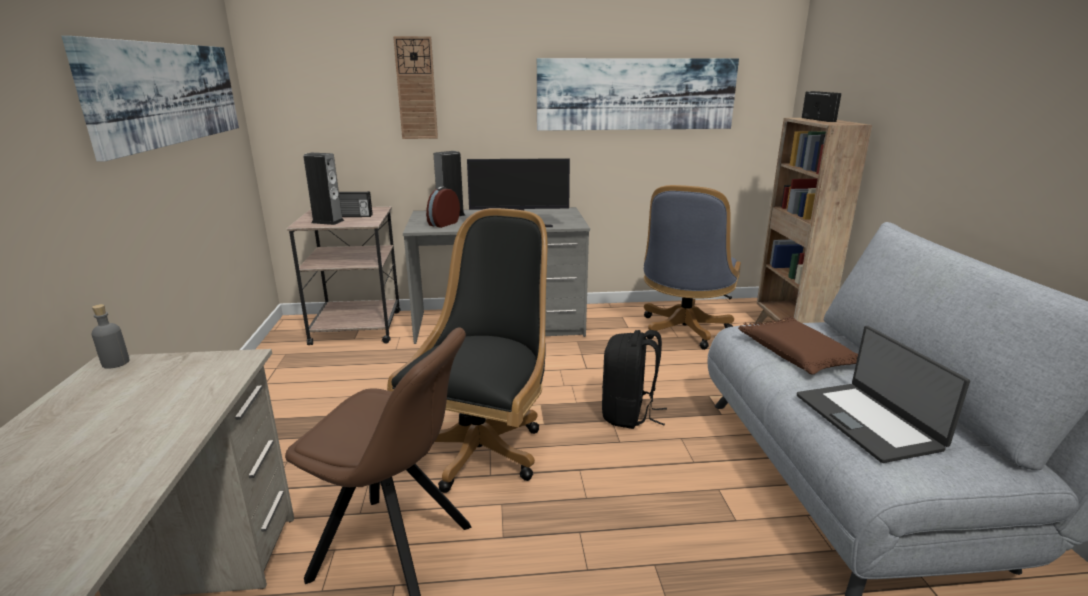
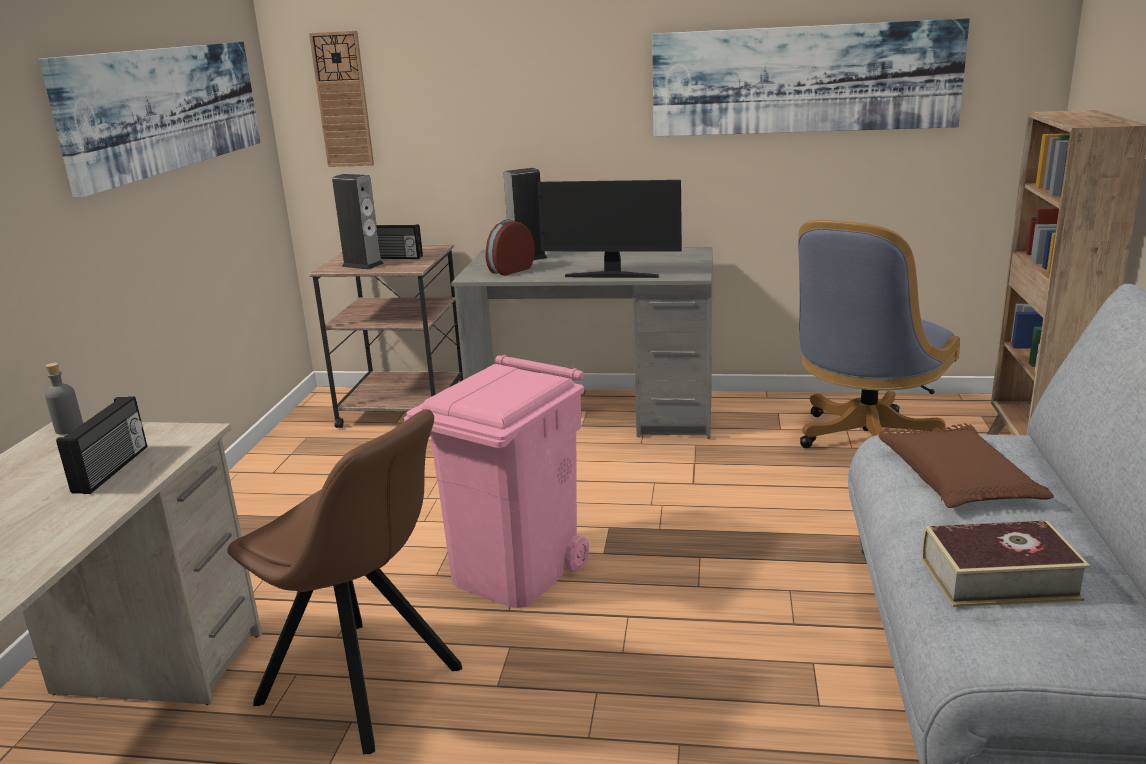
camera: 15 degrees right, 0 degrees up
black office chair [387,208,547,493] -> pink trash can [404,355,589,608]
wall clock [393,36,438,139] -> wall clock moved to [309,31,374,167]
black backpack [602,330,667,429] -> none
laptop [797,326,970,463] -> book [922,520,1090,607]
radio [802,91,841,122] -> radio moved to [56,396,147,494]

